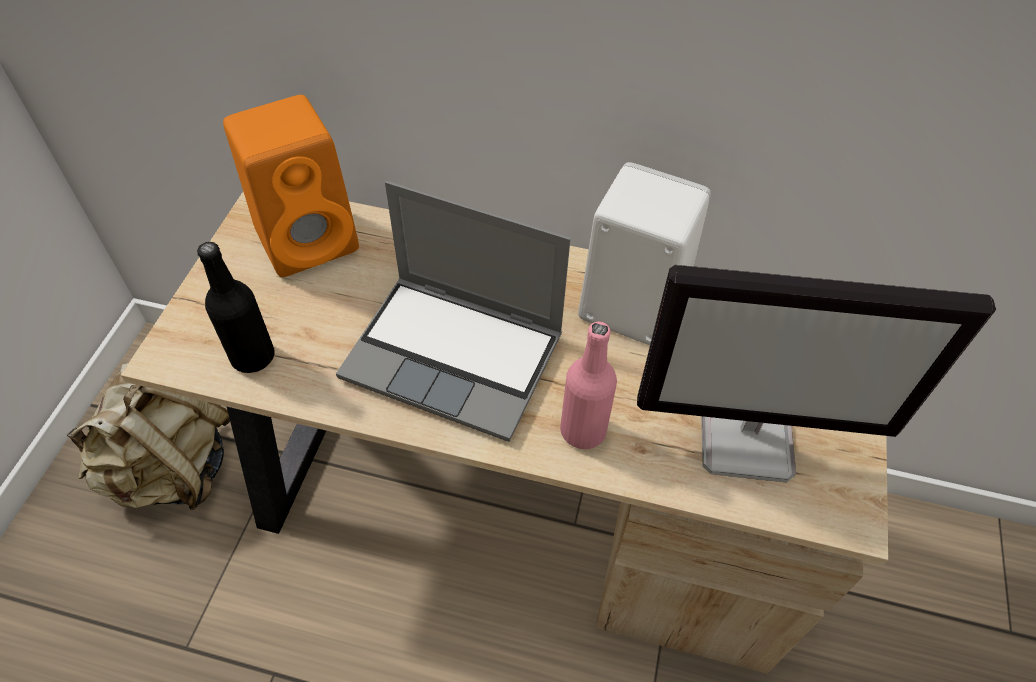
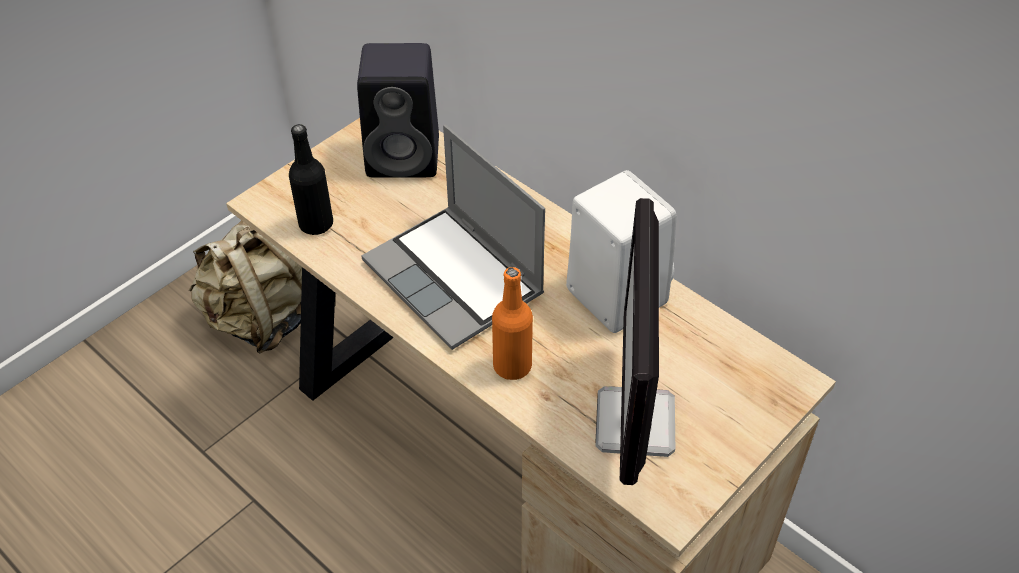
camera: 30 degrees right, 5 degrees down
orange speaker [223,95,359,277] -> black speaker [357,43,439,178]
pink bottle [560,322,617,449] -> orange bottle [492,267,533,380]
monitor [637,265,996,483] -> monitor turned 60 degrees clockwise [595,198,675,485]

